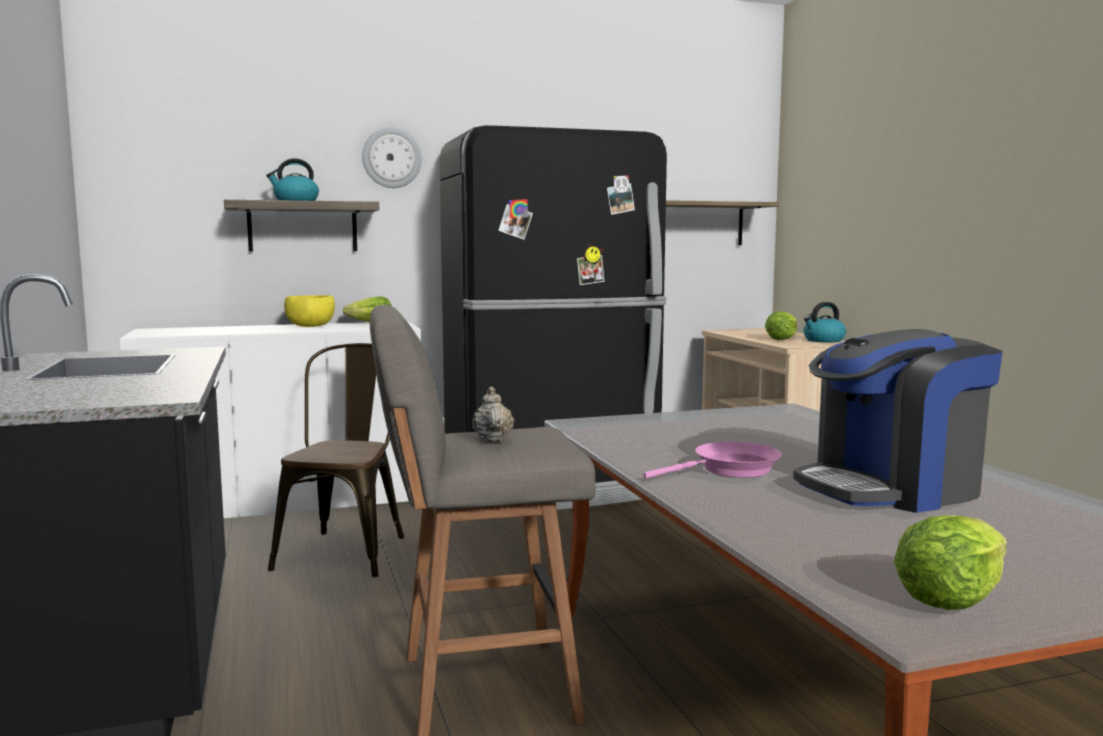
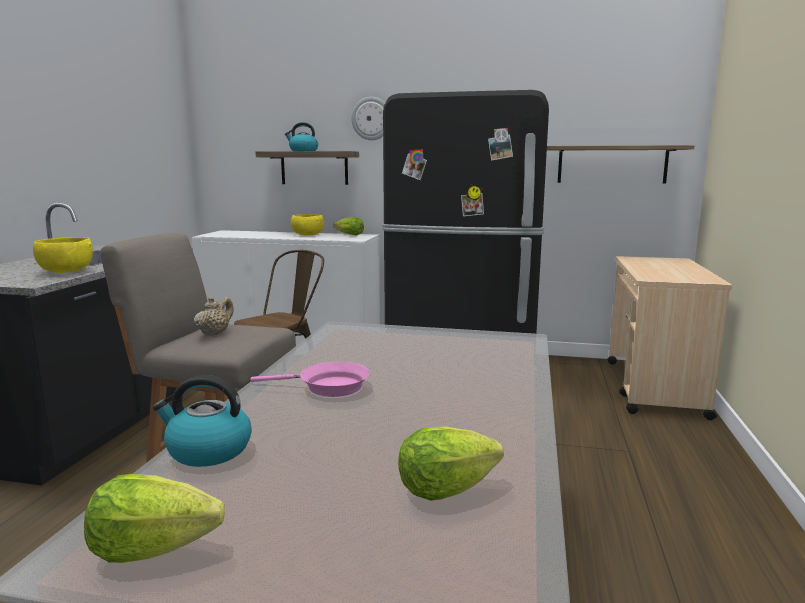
camera: 30 degrees right, 5 degrees up
lettuce [765,311,797,340] -> lettuce moved to [398,427,504,501]
coffee machine [793,329,1003,513] -> none
kettle [803,302,846,342] -> kettle moved to [153,375,252,467]
none -> yellow bowl [33,237,93,273]

